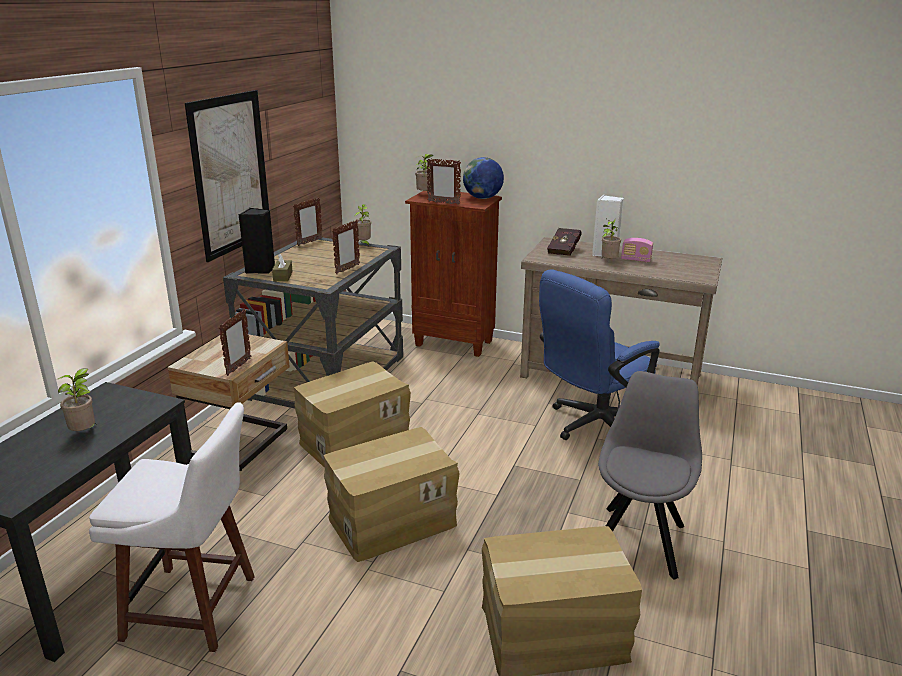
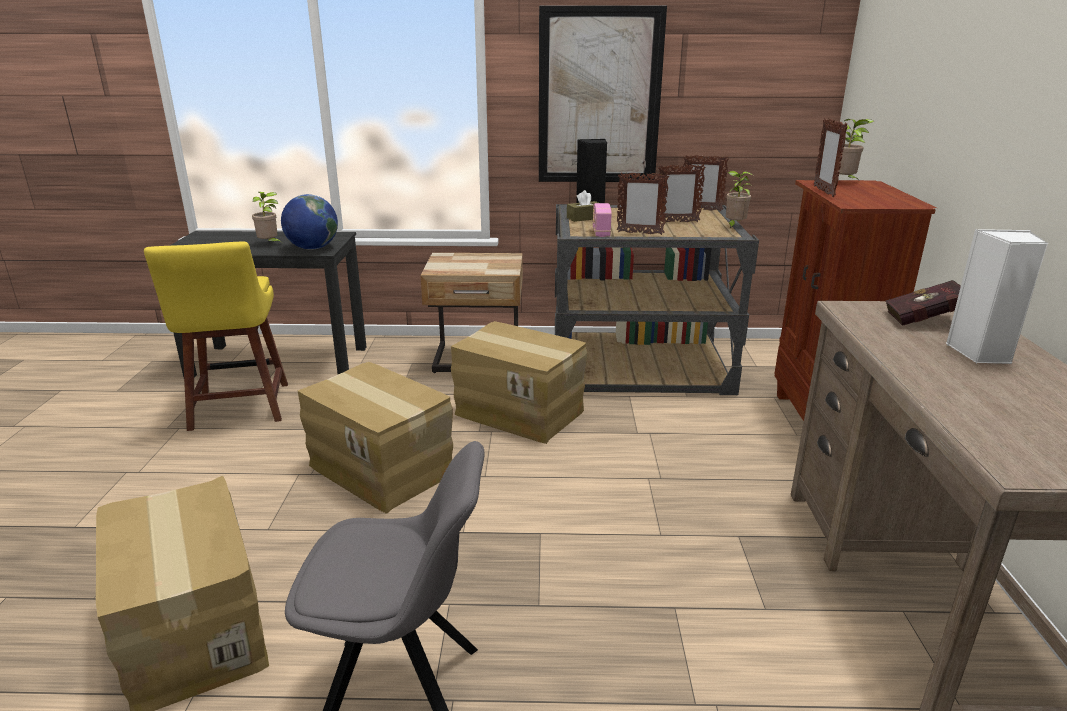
camera: 70 degrees right, 0 degrees up
white stool [89,402,255,652] -> yellow stool [144,242,288,431]
picture frame [219,309,251,376] -> picture frame moved to [658,164,706,222]
globe [463,157,504,199] -> globe moved to [281,194,338,250]
blue office chair [539,269,660,440] -> none
potted plant [602,218,621,259] -> none
radio [621,238,653,262] -> radio moved to [593,203,612,237]

